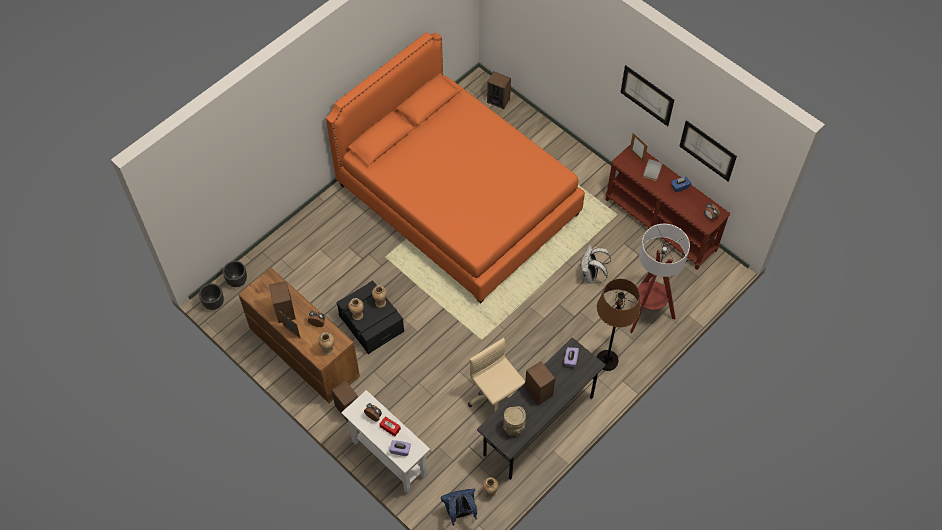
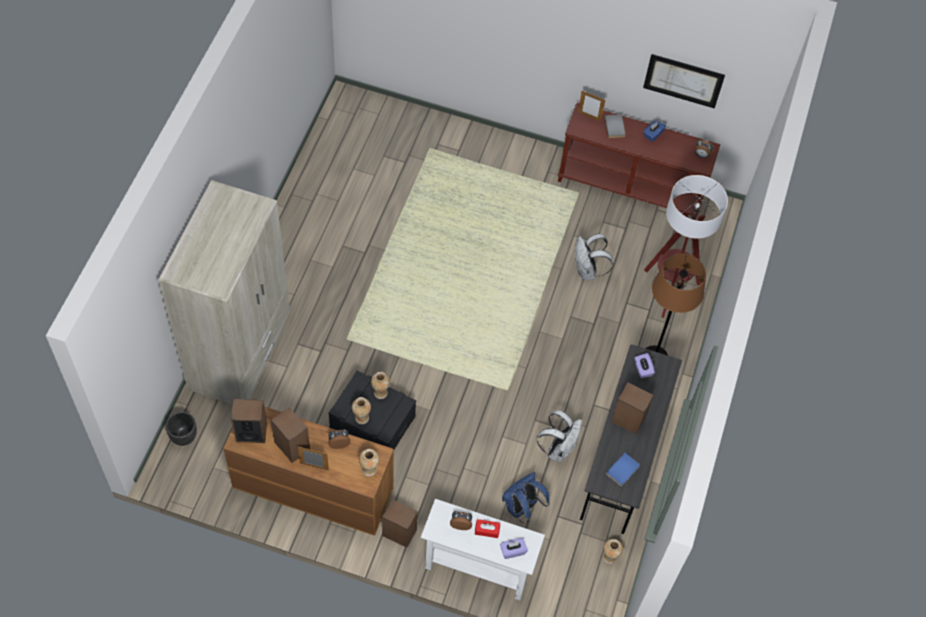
camera: 30 degrees left, 0 degrees up
black planter [199,283,224,310] -> none
orange bed [326,32,585,304] -> none
blue backpack [441,488,477,526] -> blue backpack moved to [502,472,550,524]
beige office chair [468,338,525,411] -> white backpack [536,410,582,463]
speaker [487,72,511,109] -> speaker moved to [231,399,267,443]
beige vase [503,406,526,436] -> blue book [606,453,640,486]
picture [620,65,674,126] -> none
none -> beige wardrobe [158,180,290,405]

